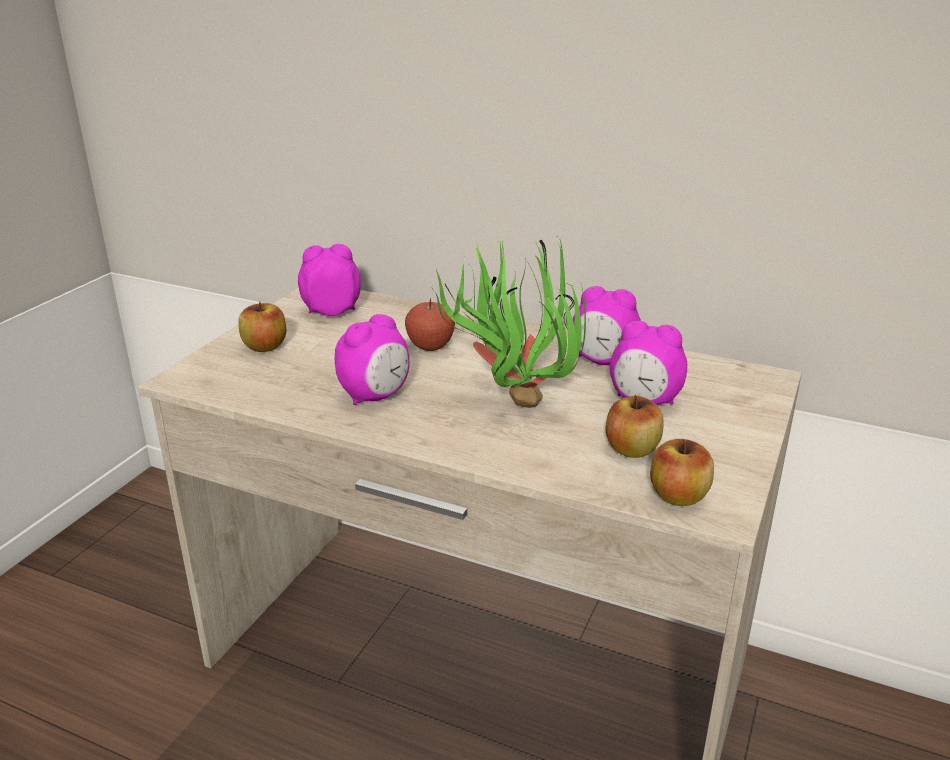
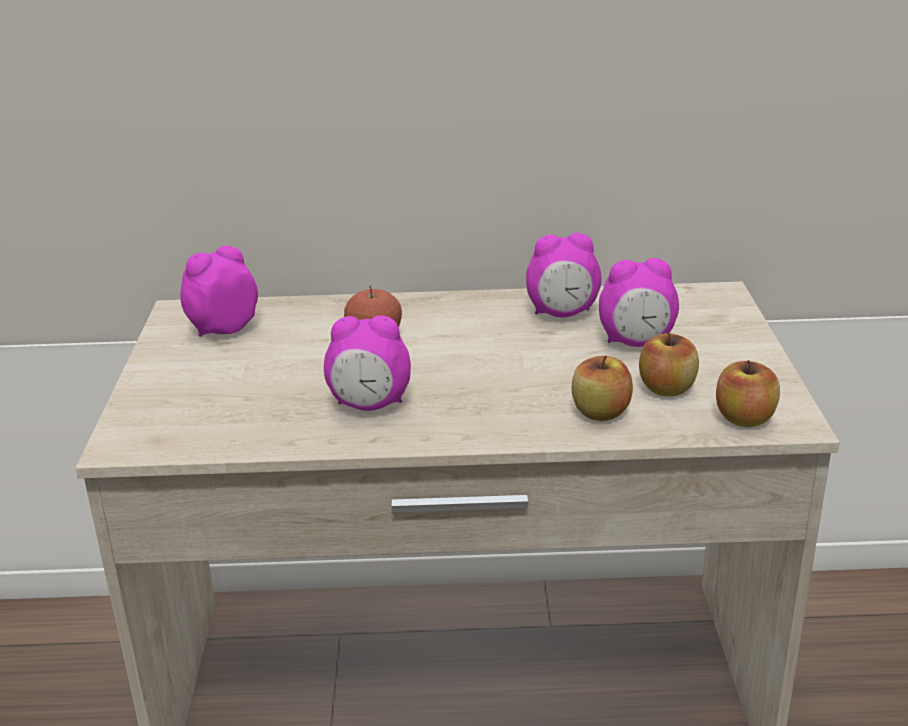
camera: 25 degrees left, 0 degrees up
apple [238,301,286,352] -> apple moved to [572,356,633,421]
alarm clock [335,314,409,405] -> alarm clock turned 75 degrees clockwise [324,315,411,411]
potted plant [432,238,586,408] -> none

